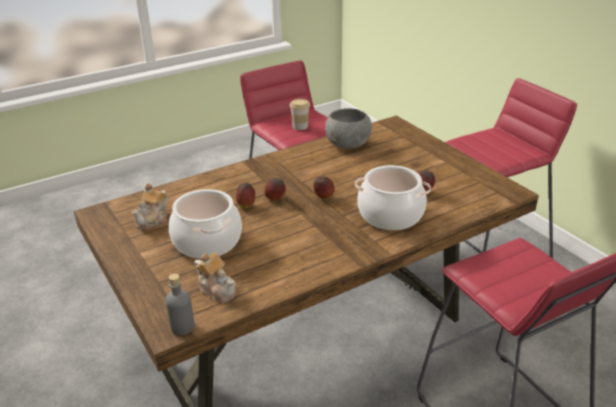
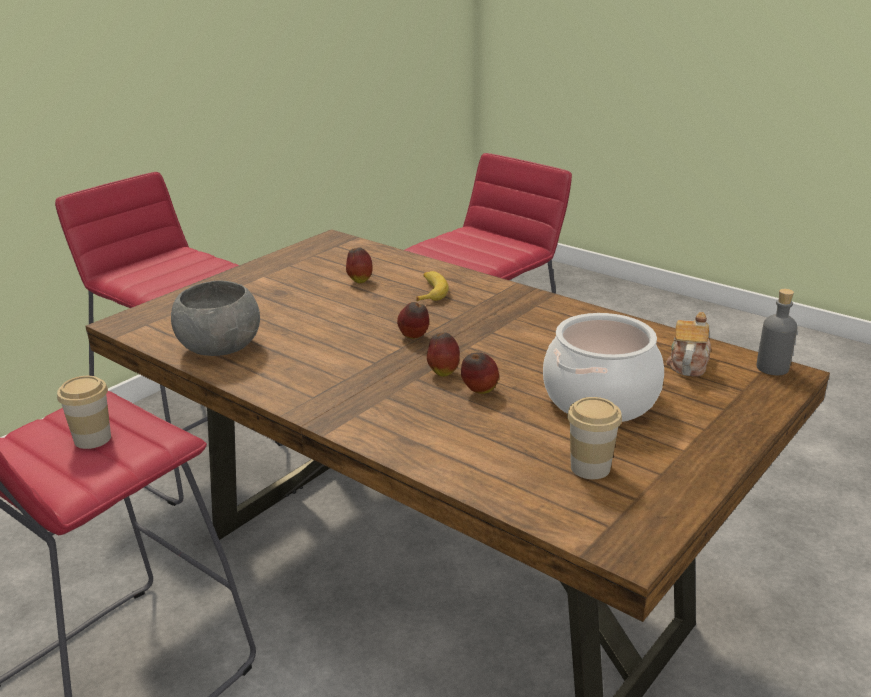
camera: 110 degrees left, 5 degrees down
teapot [132,183,168,230] -> cup [567,397,622,479]
cooking pot [355,165,431,230] -> banana [416,271,449,301]

